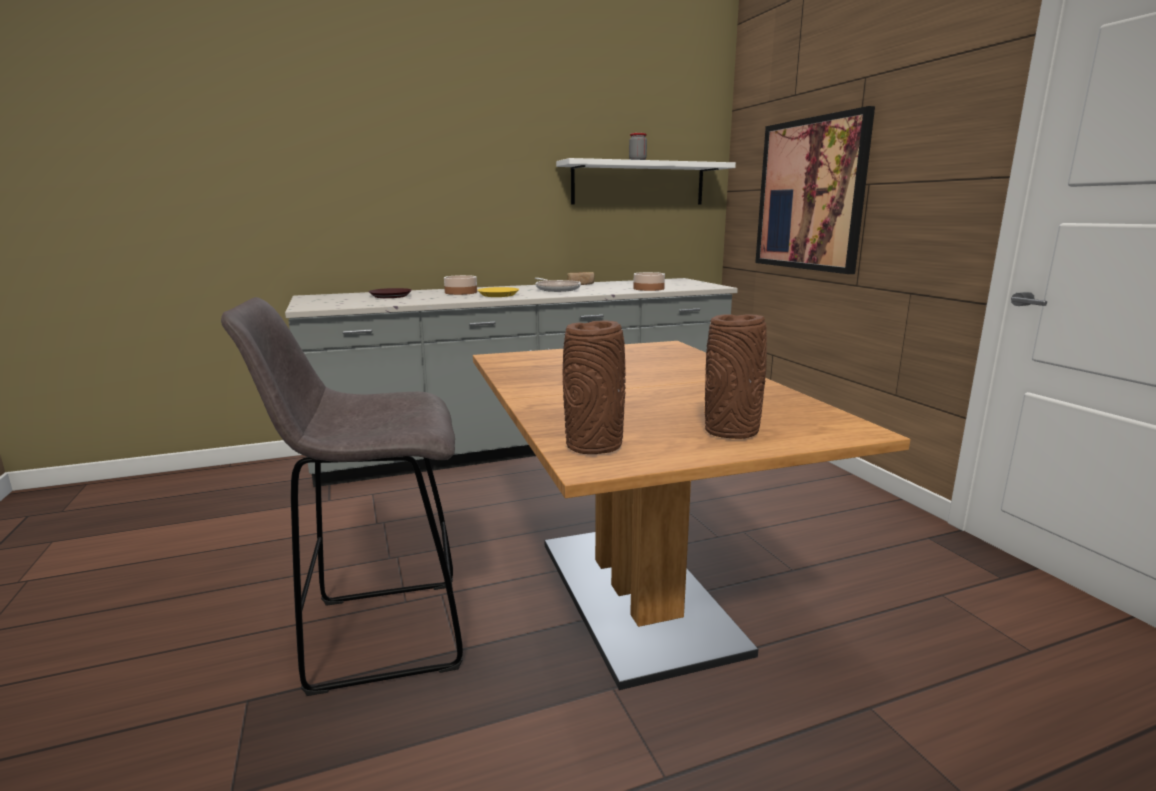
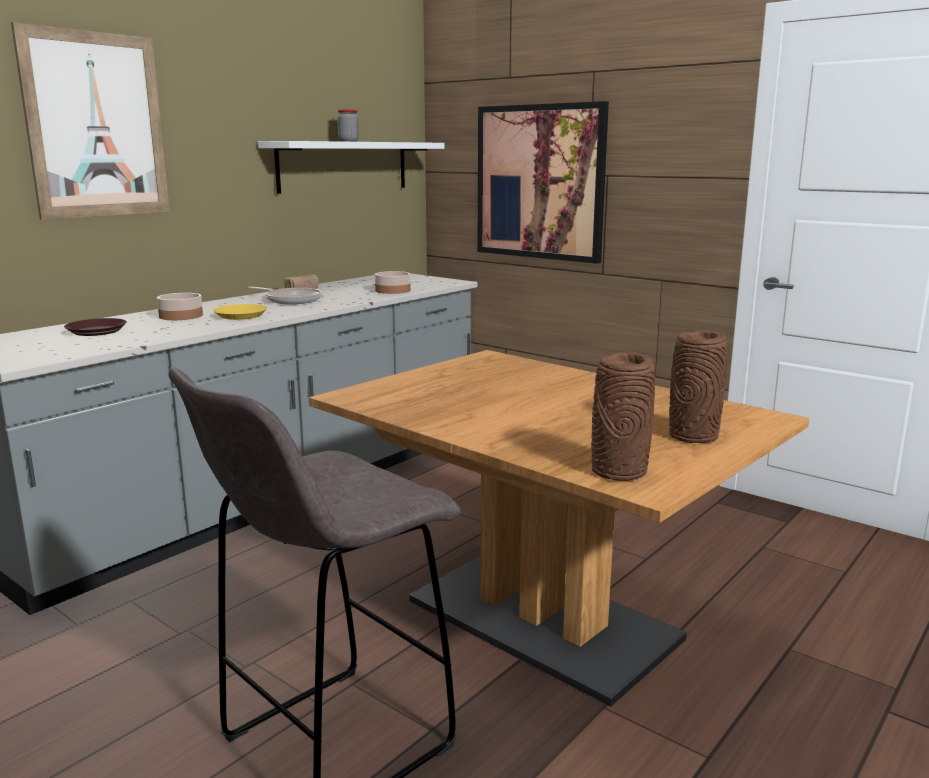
camera: 30 degrees left, 0 degrees up
none -> picture [11,22,170,220]

